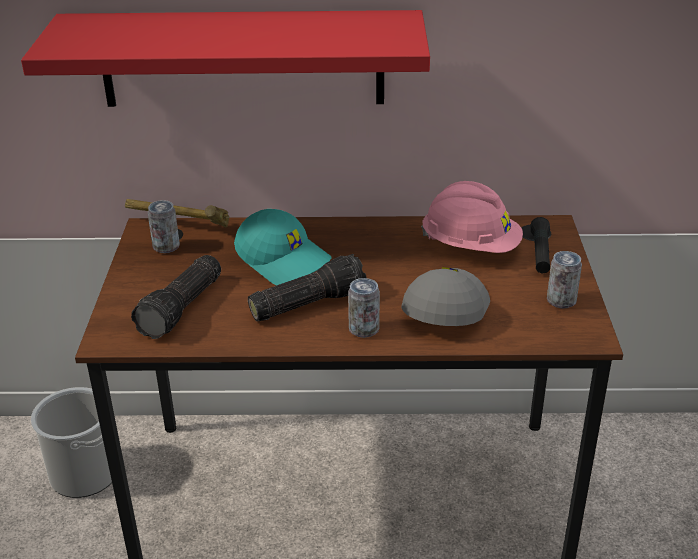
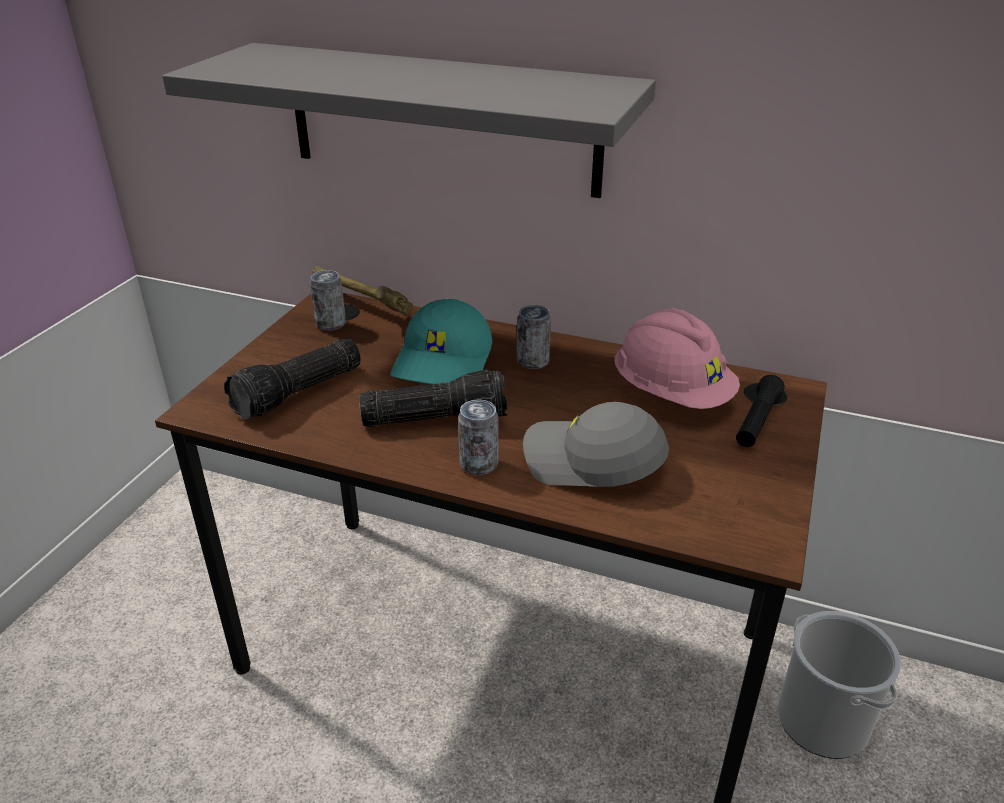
camera: 20 degrees right, 0 degrees up
red shelf [21,10,430,107] -> grey shelf [162,43,656,198]
bucket [31,387,112,498] -> bucket moved to [778,611,901,759]
turquoise cap [234,209,332,285] -> turquoise cap turned 45 degrees clockwise [390,299,492,385]
grey cap [401,267,490,326] -> grey cap turned 105 degrees counterclockwise [523,402,669,487]
can [547,251,582,308] -> can moved to [517,305,551,369]

